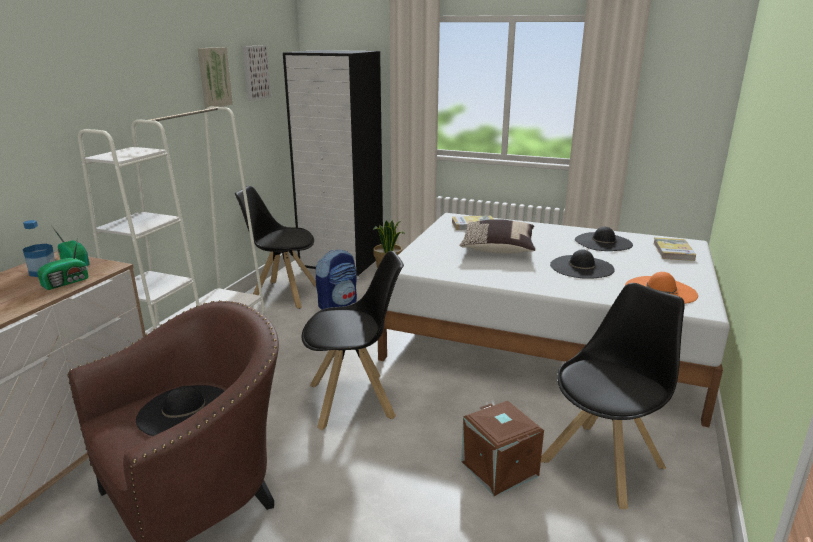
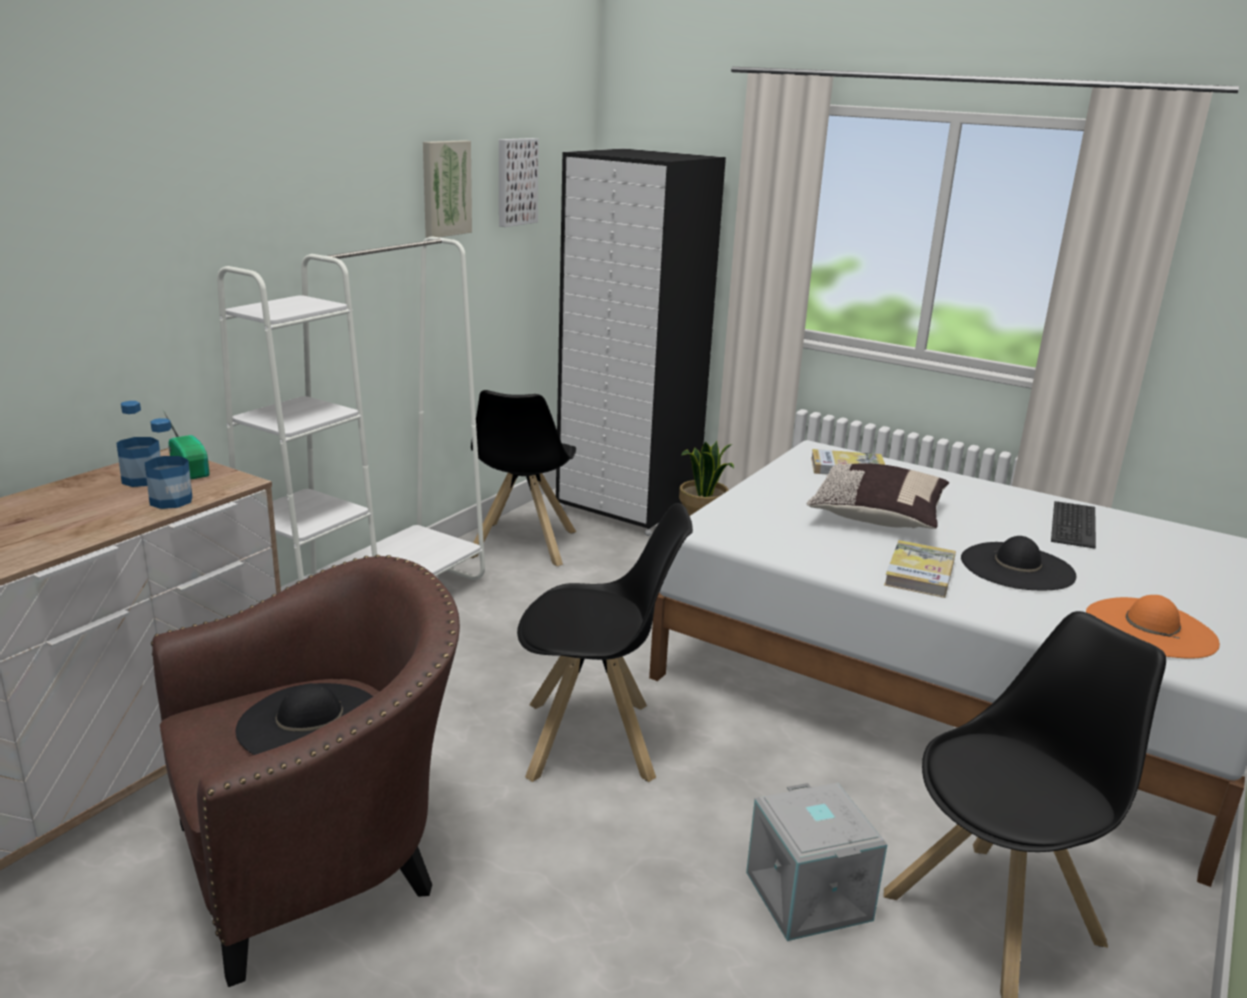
camera: 10 degrees right, 0 degrees up
radio [37,237,88,290] -> bottle [145,418,192,509]
black chair [235,186,316,309] -> black chair turned 105 degrees counterclockwise [471,390,576,566]
backpack [316,249,357,310] -> none
brown storage box [461,401,544,496] -> grey storage box [746,783,887,941]
black hat [575,227,633,251] -> keyboard [1051,501,1096,549]
book [653,237,696,261] -> book moved to [884,540,956,598]

